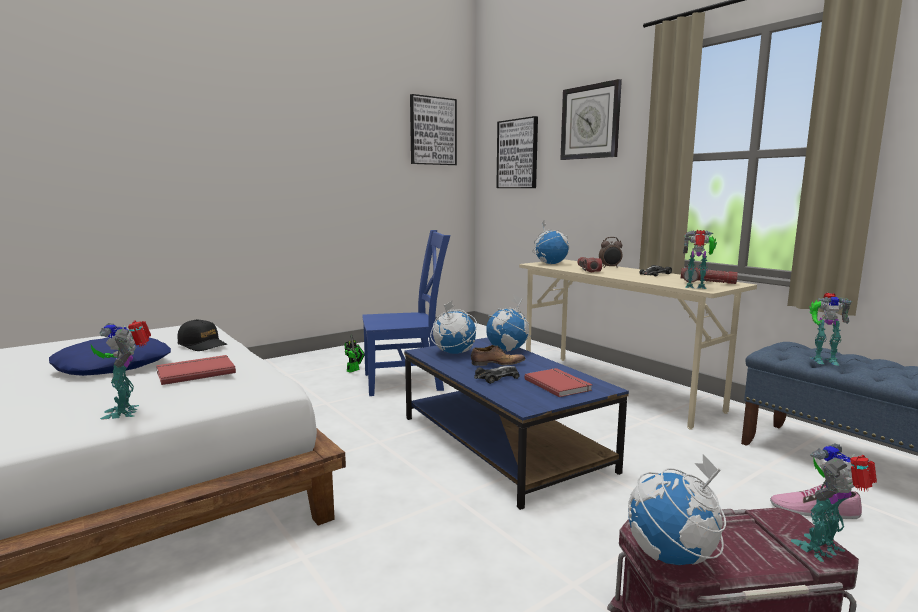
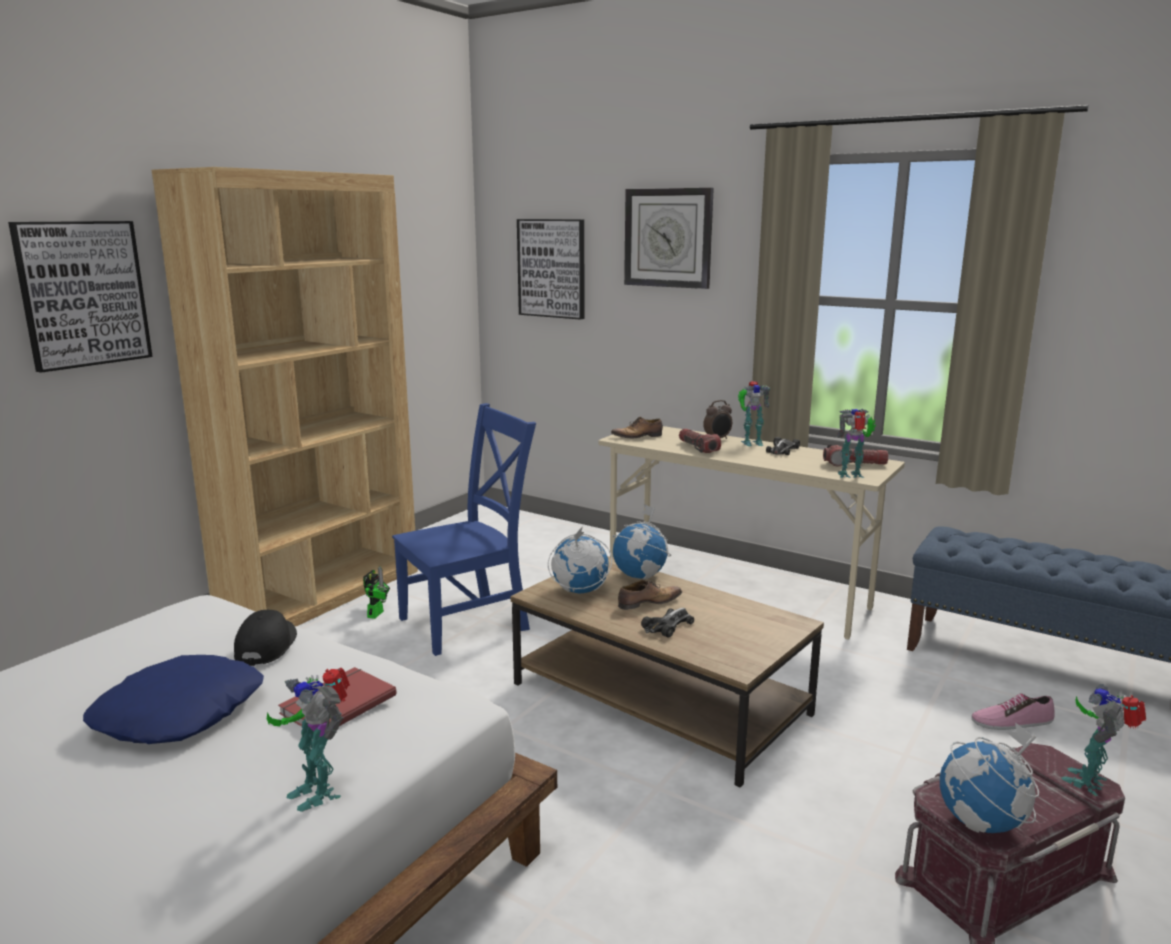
camera: 20 degrees left, 5 degrees up
black cap [177,319,227,351] -> black cap turned 105 degrees counterclockwise [234,610,297,666]
blue coffee table [404,337,629,510] -> brown coffee table [510,556,824,788]
picture [410,94,457,165] -> picture moved to [8,221,153,373]
red book [524,368,593,397] -> none
globe [532,221,569,264] -> shoe [611,417,663,438]
toy robot [810,293,852,366] -> toy robot moved to [738,381,770,446]
none -> brown bookcase [152,167,418,626]

